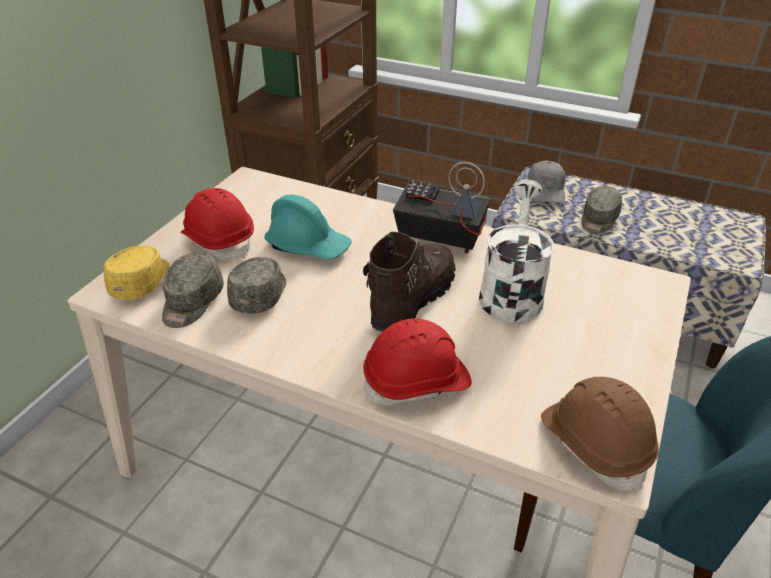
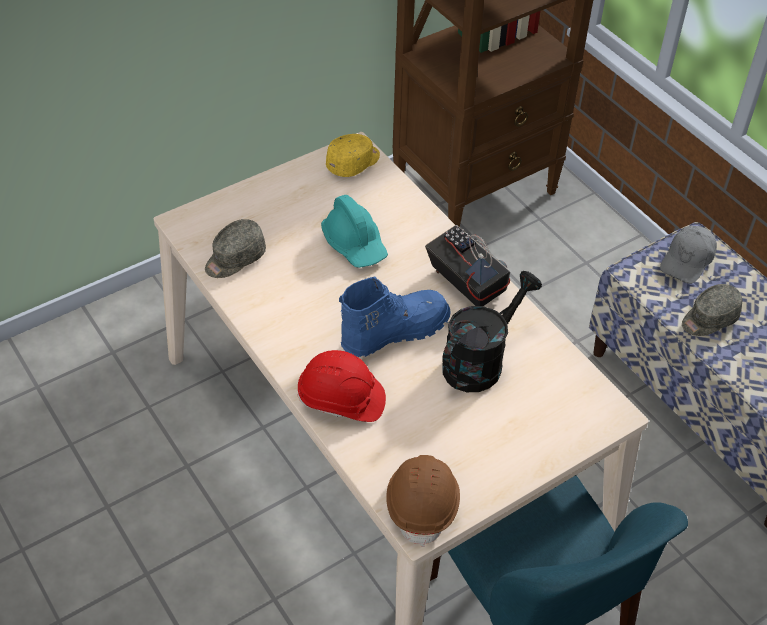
camera: 30 degrees right, 10 degrees up
yellow cap [104,245,170,300] -> yellow cap moved to [326,134,380,177]
red hard hat [181,188,254,260] -> none
grey cap [227,257,286,314] -> none
brown boot [363,232,456,332] -> blue boot [339,276,451,357]
white watering can [479,180,554,323] -> black watering can [442,271,542,392]

